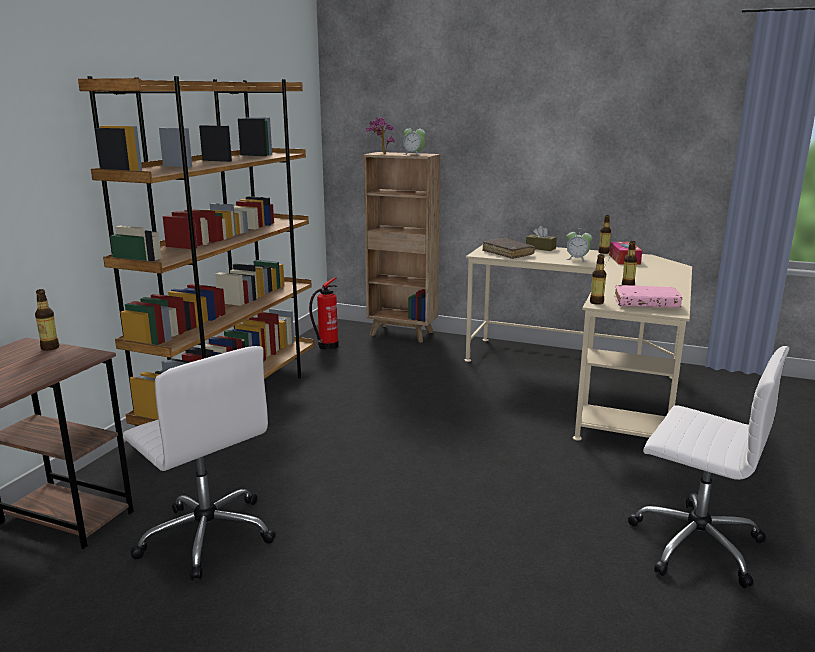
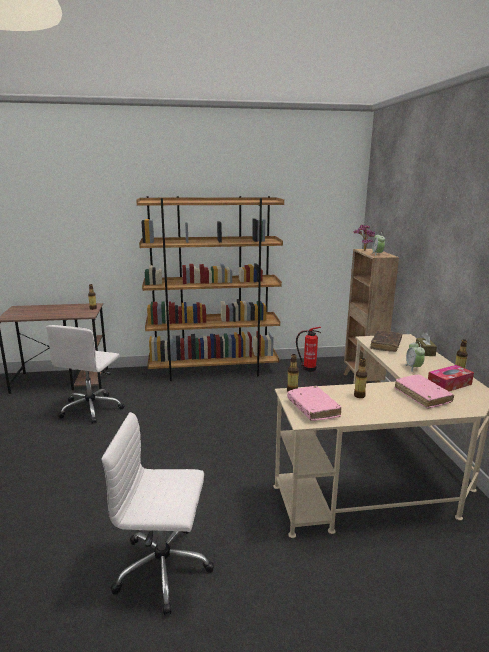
camera: 60 degrees right, 0 degrees up
white office chair [628,346,789,588] -> white office chair turned 90 degrees clockwise [102,412,214,616]
none -> pink book [394,375,454,409]

